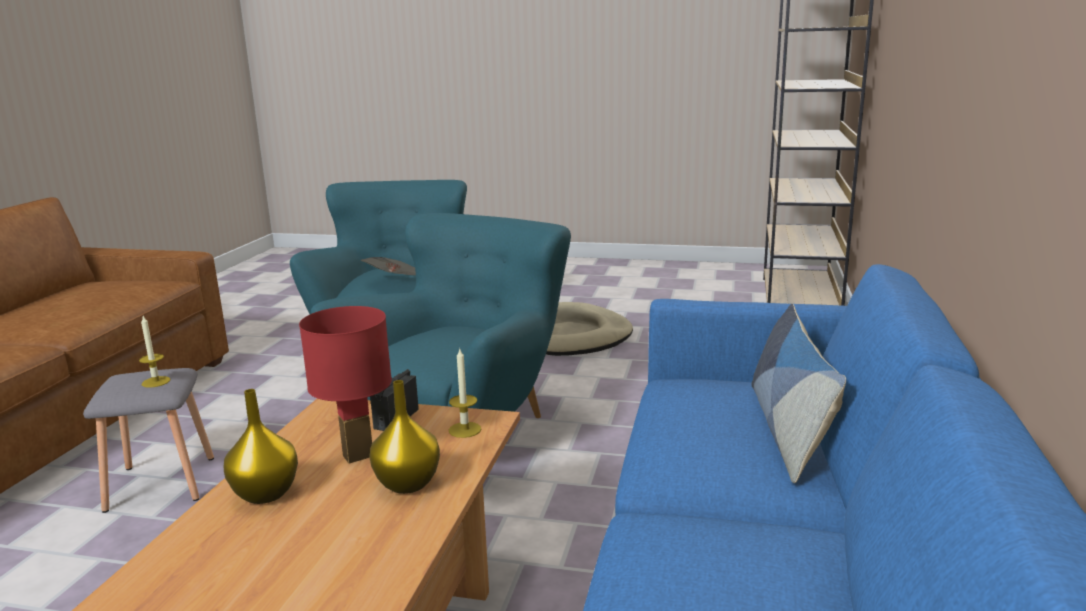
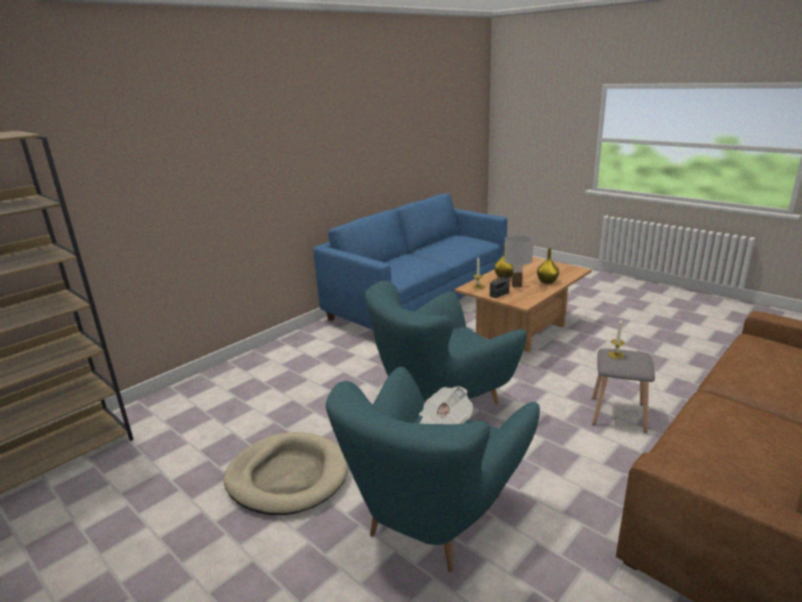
camera: 150 degrees left, 5 degrees up
red table lamp [299,306,392,464] -> white table lamp [504,235,534,287]
pillow [752,304,846,483] -> none

